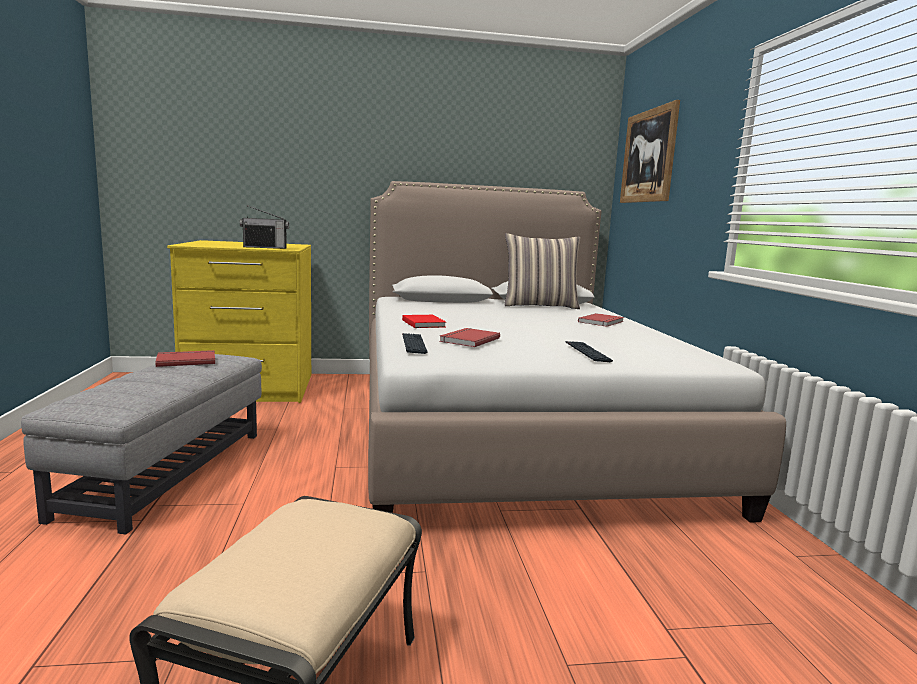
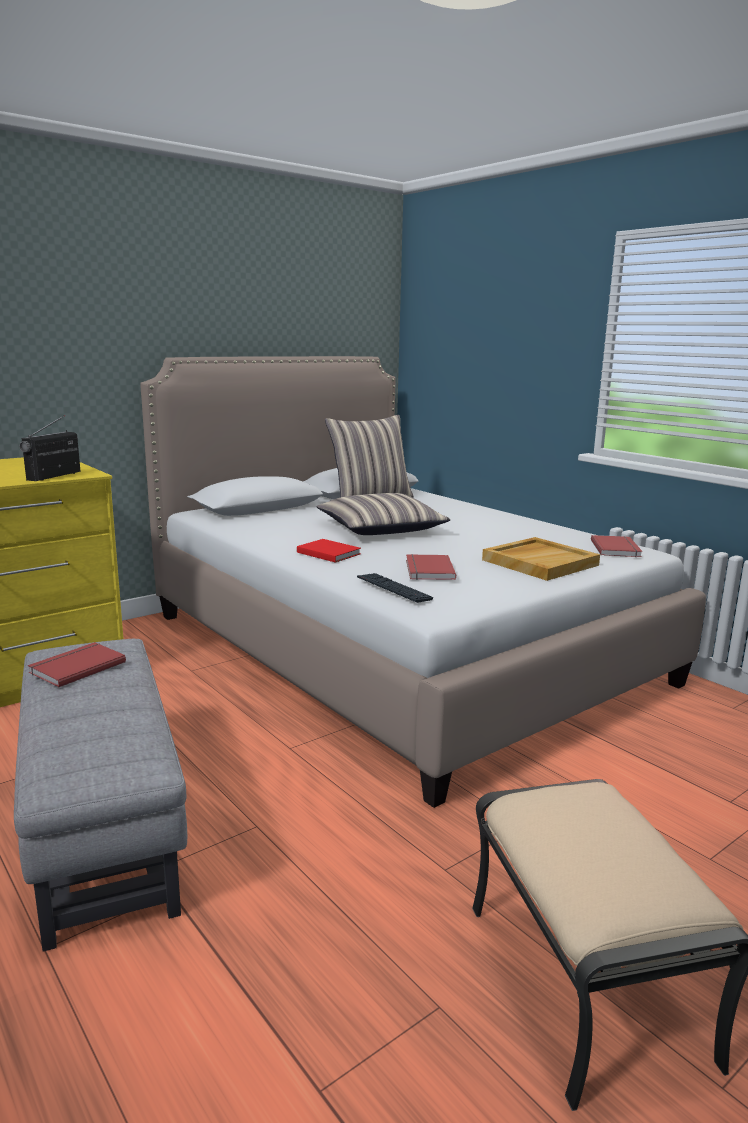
camera: 30 degrees left, 5 degrees up
radio [240,205,289,249] -> radio turned 150 degrees clockwise [19,415,81,481]
keyboard [565,341,613,362] -> beige tray [482,537,600,581]
red book [578,313,624,327] -> red book moved to [591,535,642,557]
picture [620,100,680,203] -> none
none -> pillow [317,493,450,535]

